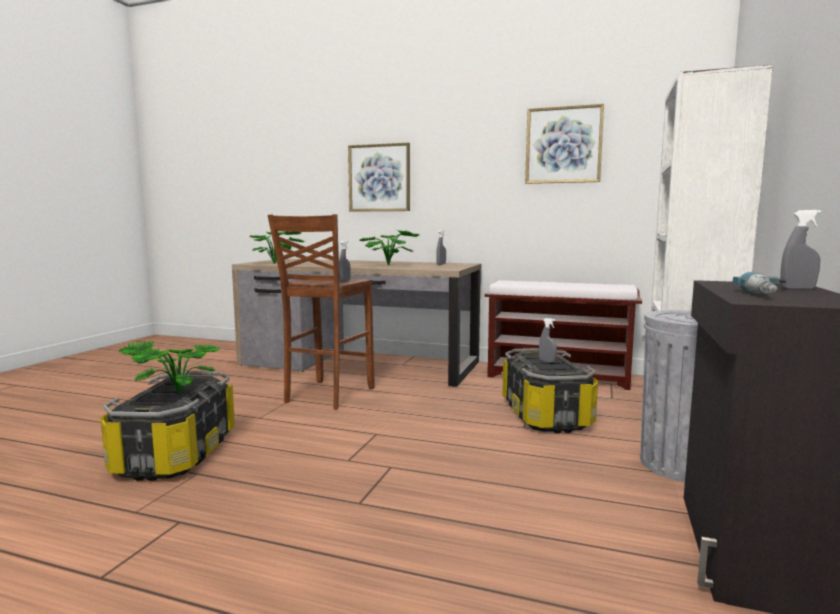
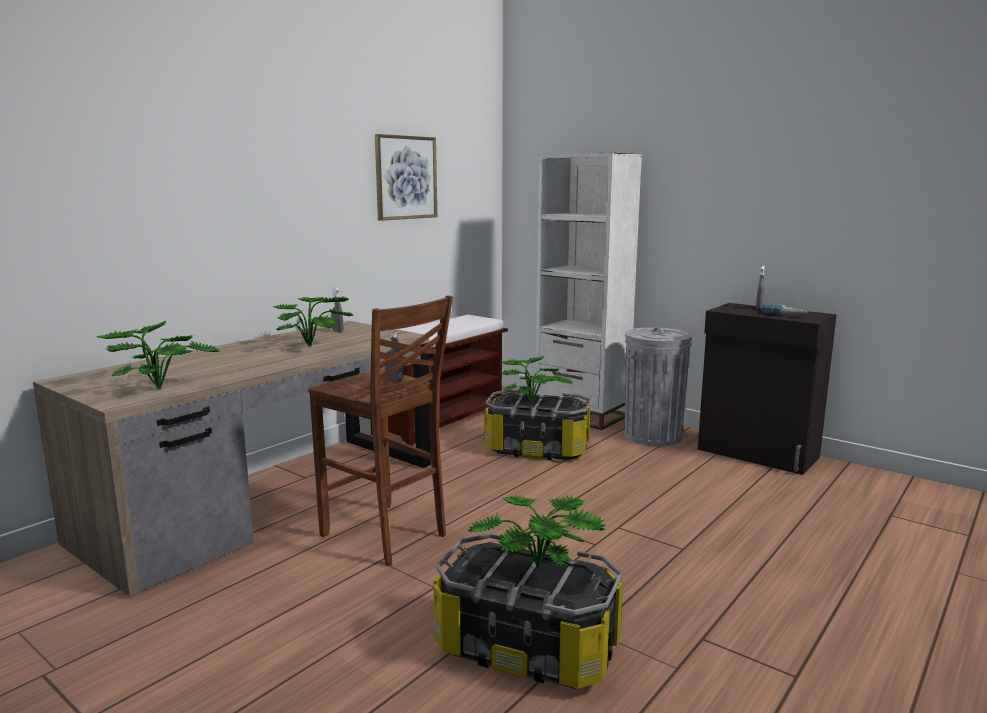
camera: 70 degrees left, 5 degrees up
picture [348,143,410,212] -> none
grey spray bottle [539,318,557,363] -> potted plant [501,356,572,403]

